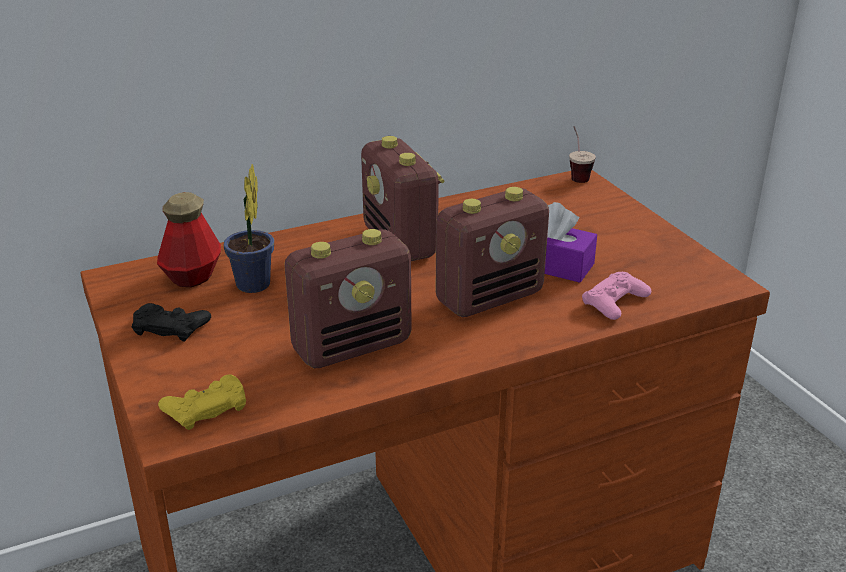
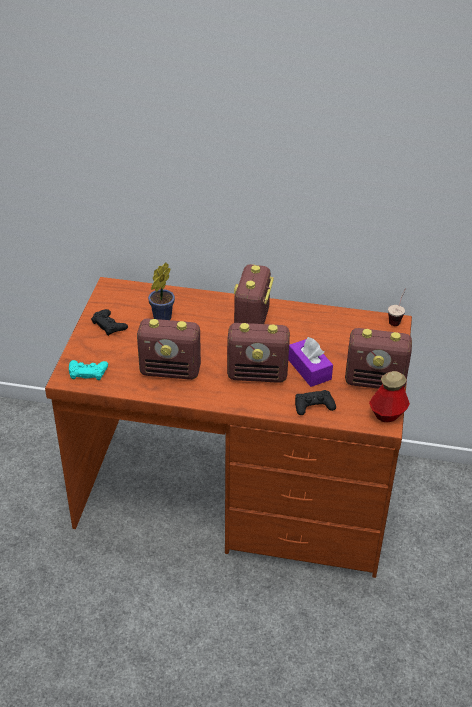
camera: 35 degrees right, 10 degrees up
bottle [157,192,221,287] -> bottle moved to [369,371,410,422]
yellow game controller [158,374,246,430] -> turquoise game controller [69,360,108,380]
pink game controller [582,272,651,320] -> black game controller [295,390,336,415]
none -> radio [345,328,412,389]

